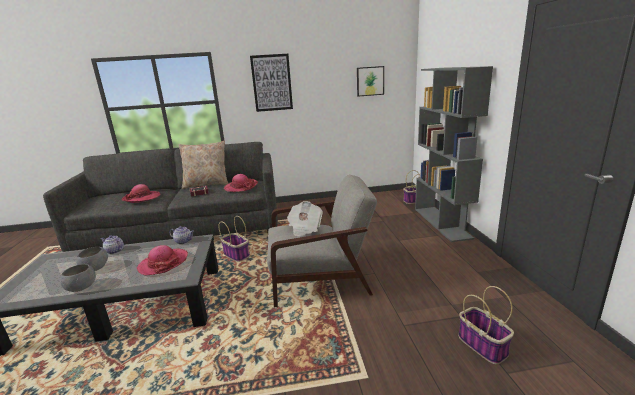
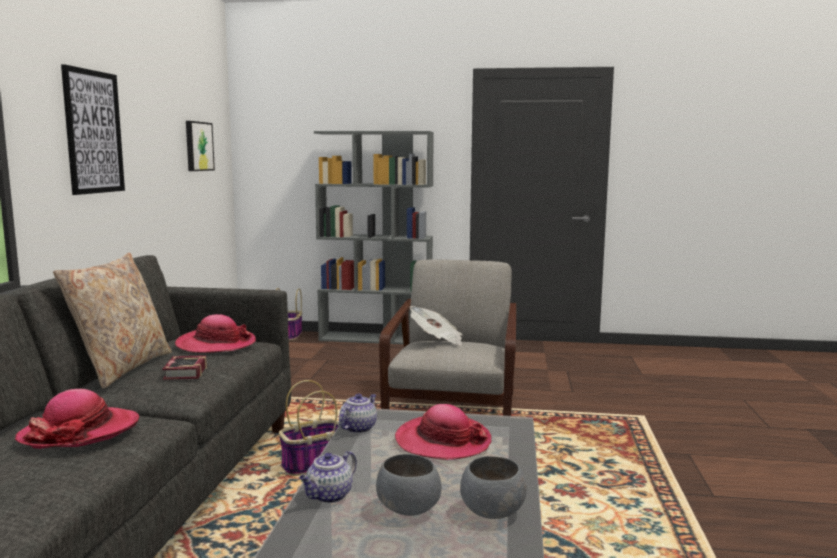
camera: 75 degrees left, 10 degrees down
basket [458,286,514,364] -> none

